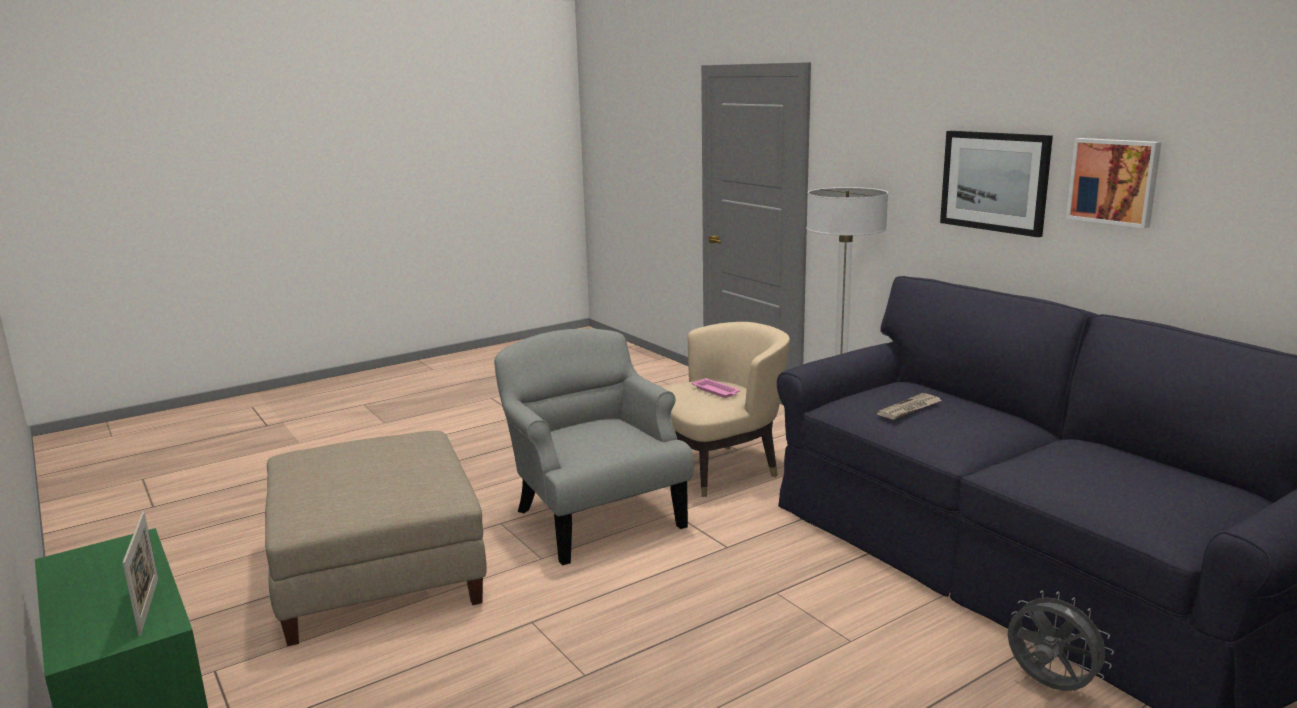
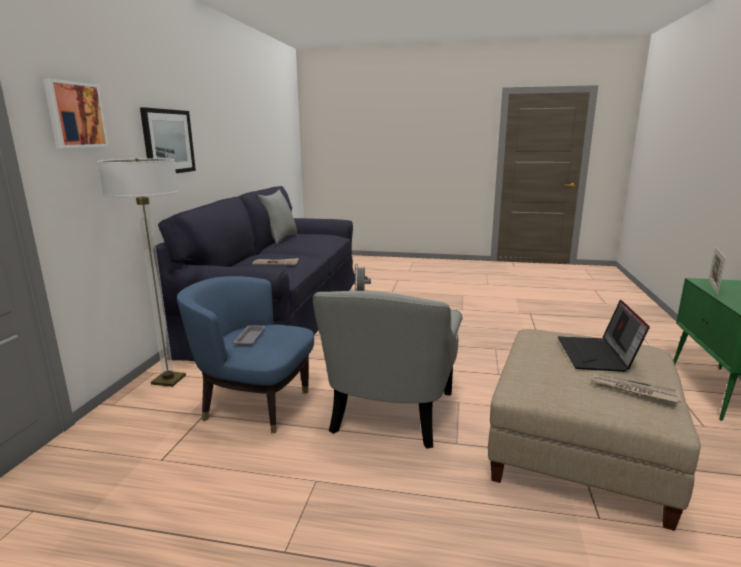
camera: 135 degrees left, 0 degrees up
beige armchair [662,322,790,497] -> blue armchair [177,276,314,433]
pink tray [692,378,740,398] -> grey tray [233,325,266,346]
picture [1066,138,1161,228] -> picture moved to [43,79,109,148]
none -> grey pillow [257,190,297,244]
none -> laptop [558,300,650,372]
none -> newspaper [592,374,681,403]

